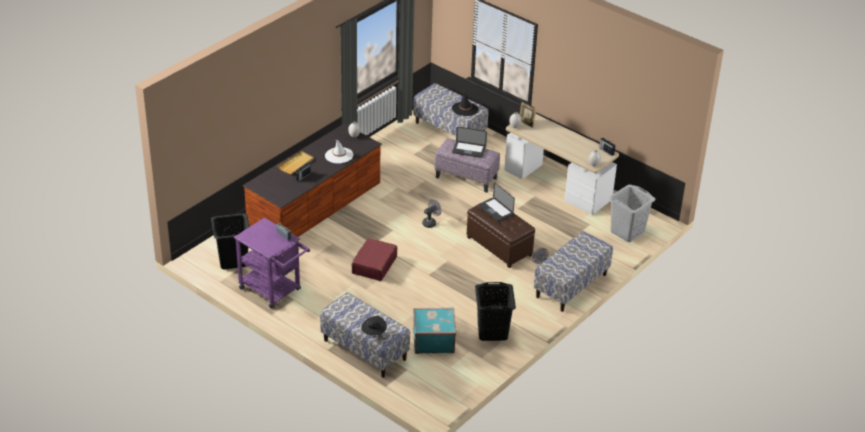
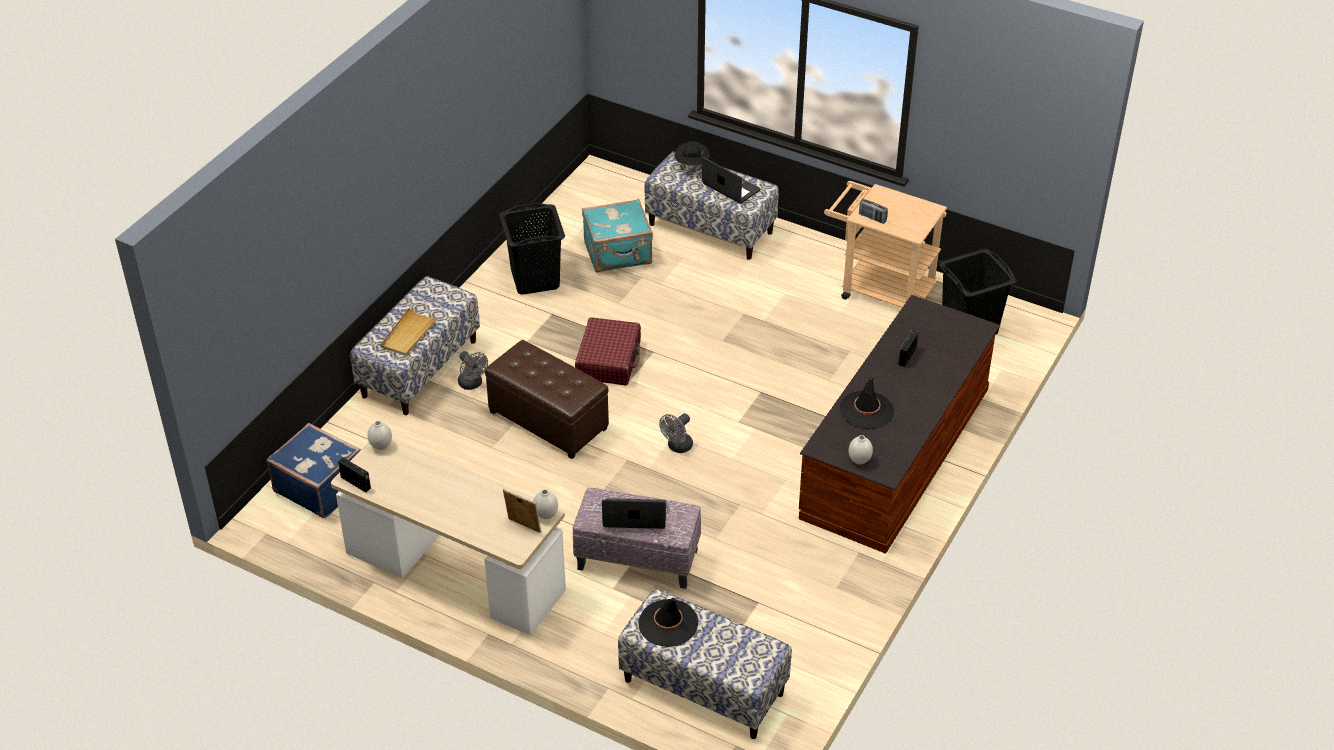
camera: 170 degrees right, 5 degrees up
purple cart [234,218,310,308] -> beige cart [824,181,947,308]
beige tray [278,151,314,174] -> beige tray moved to [380,307,438,356]
white hat [325,140,354,164] -> black hat [840,376,894,429]
red suitcase [352,238,397,281] -> red suitcase moved to [575,317,641,386]
laptop [478,182,515,221] -> laptop moved to [702,157,760,204]
grey laundry basket [609,185,656,242] -> blue suitcase [267,423,361,518]

